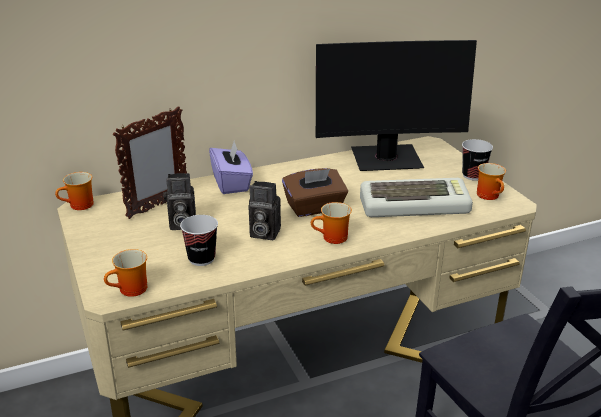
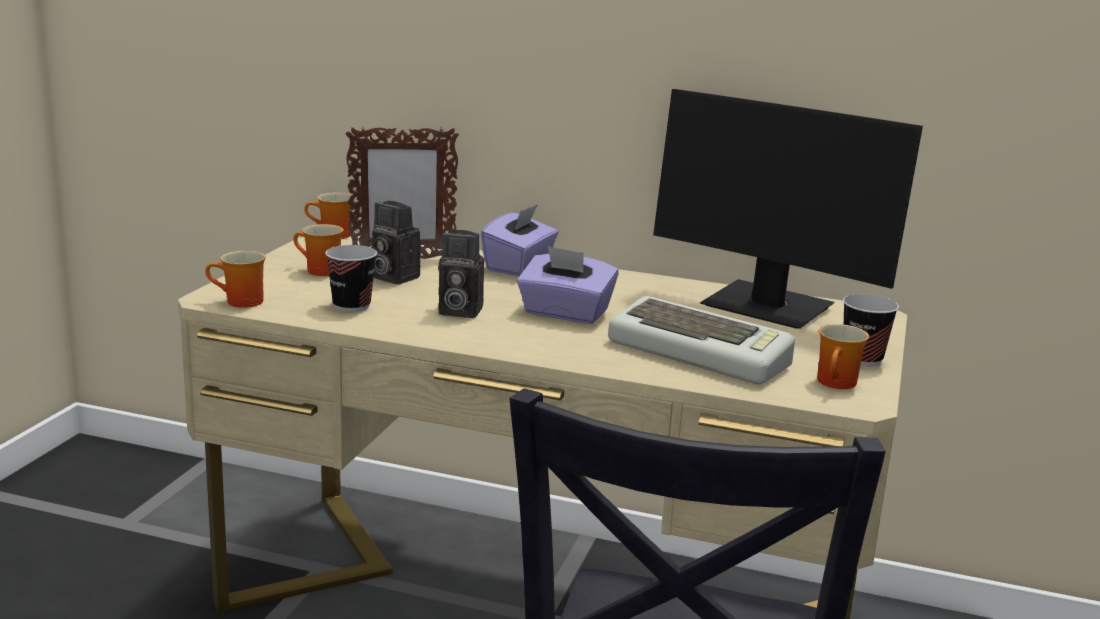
camera: 40 degrees right, 10 degrees down
camera [248,181,281,240] -> camera turned 45 degrees counterclockwise [438,230,484,318]
brown tissue box [282,168,348,217] -> purple tissue box [517,246,619,324]
mug [311,202,352,244] -> mug moved to [294,224,344,276]

